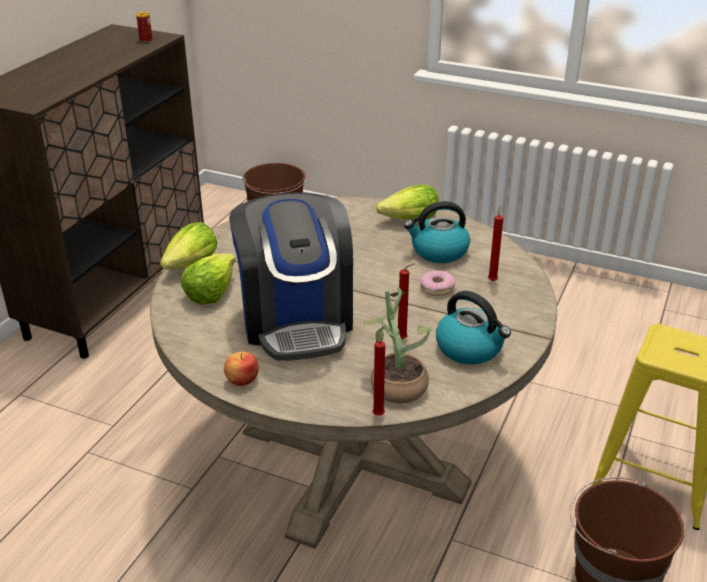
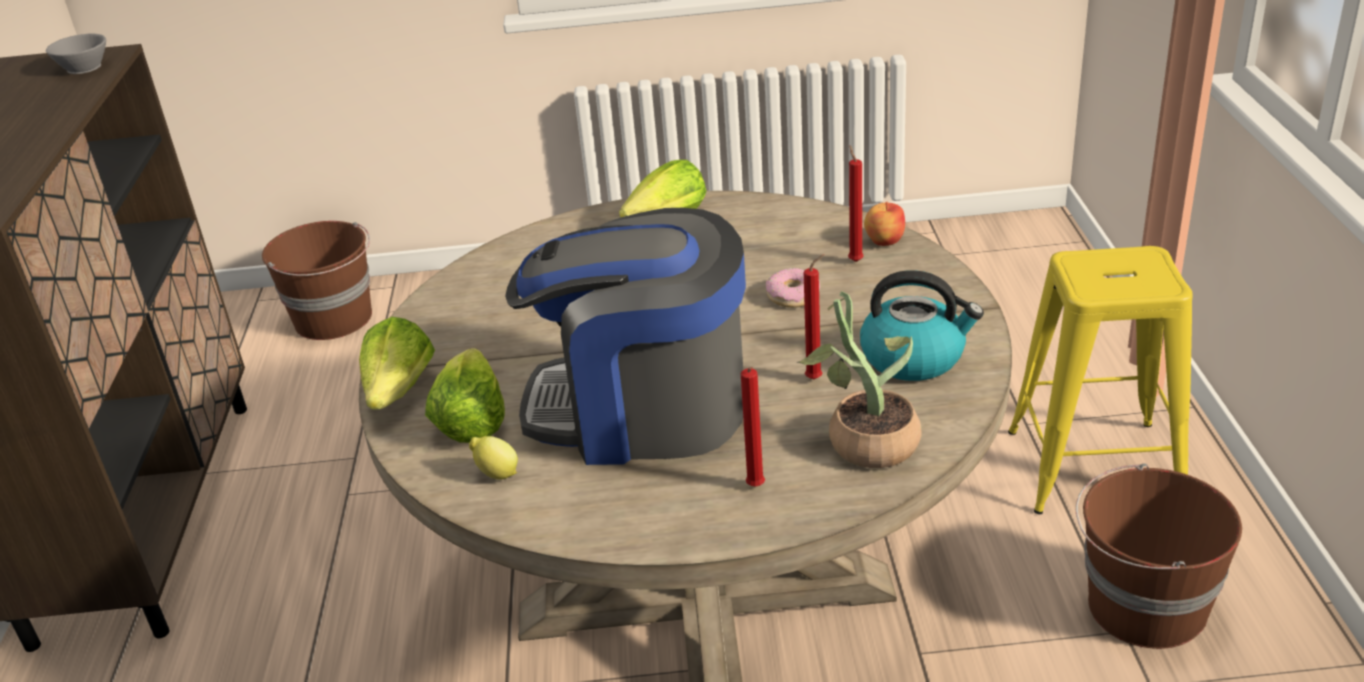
camera: 25 degrees left, 0 degrees up
can [136,12,153,42] -> grey cup [46,34,106,74]
apple [224,351,259,386] -> apple moved to [864,202,905,246]
coffee machine [229,192,353,361] -> coffee machine turned 135 degrees clockwise [505,208,746,465]
red candle [372,341,385,416] -> red candle moved to [741,367,765,487]
kettle [404,201,470,263] -> none
none -> lemon [469,436,518,479]

